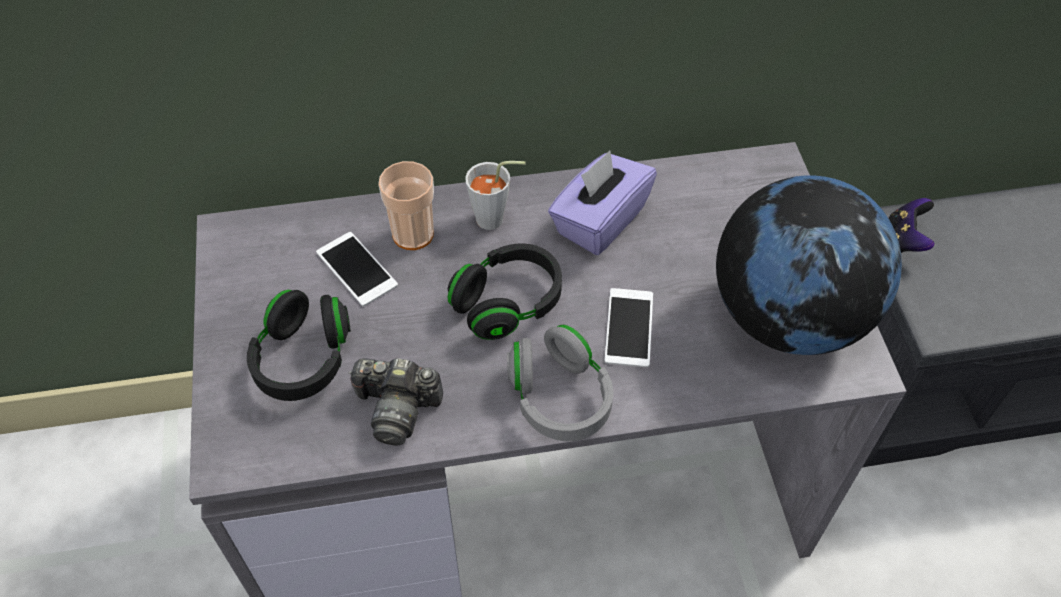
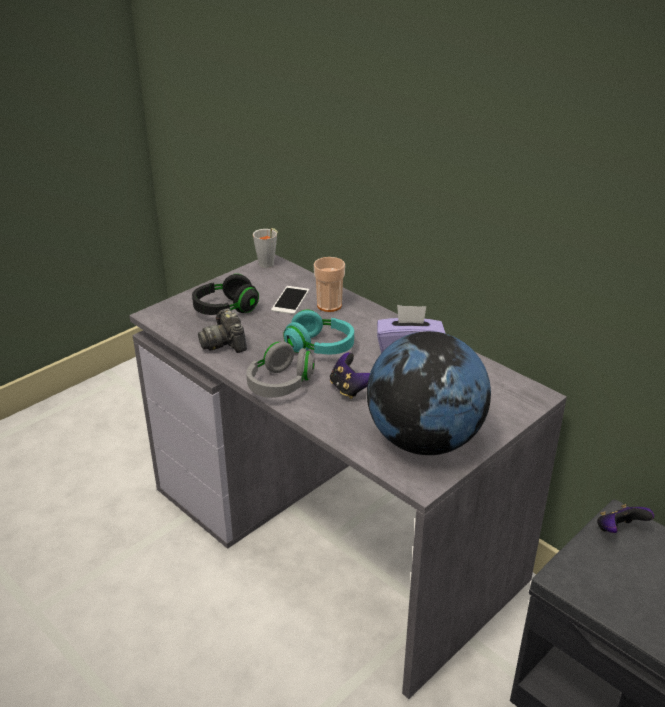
camera: 55 degrees right, 20 degrees down
black headphones [448,243,562,340] -> turquoise headphones [283,310,354,354]
grey cup [465,161,526,230] -> grey cup moved to [253,228,278,268]
phone [604,288,653,367] -> game controller [330,352,370,399]

